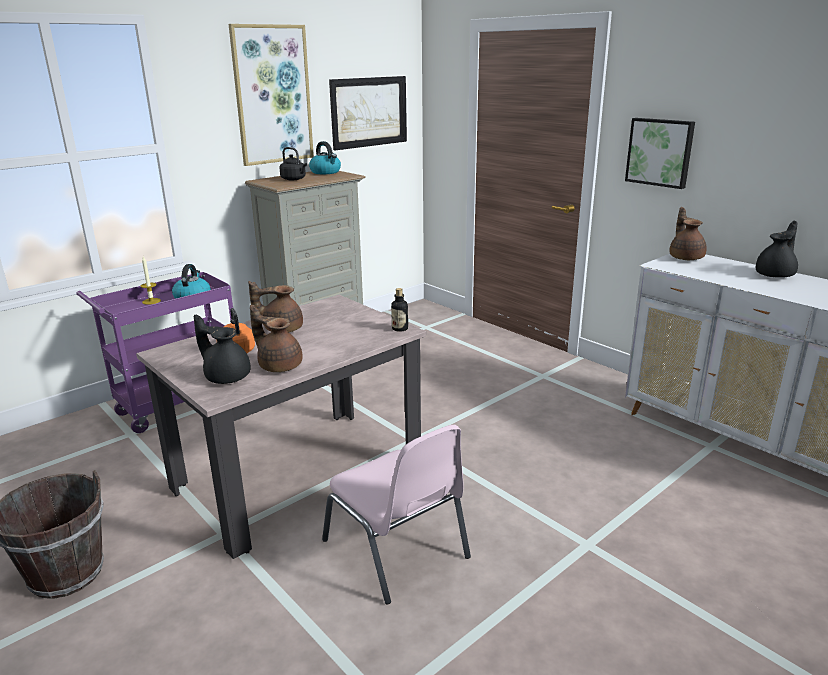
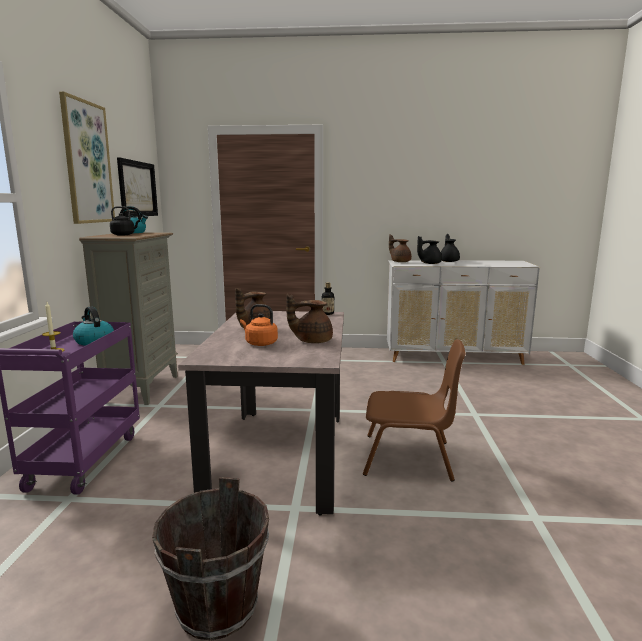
camera: 45 degrees left, 10 degrees down
black teapot [194,315,251,384] -> black teapot moved to [417,236,442,264]
pink chair [322,425,471,605] -> brown chair [363,339,465,481]
picture [625,118,695,189] -> none

